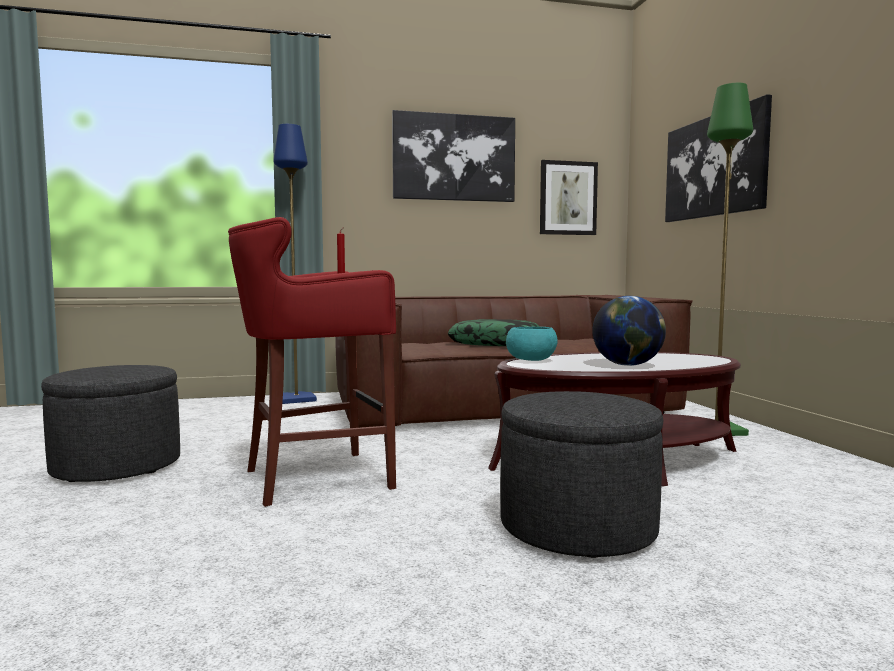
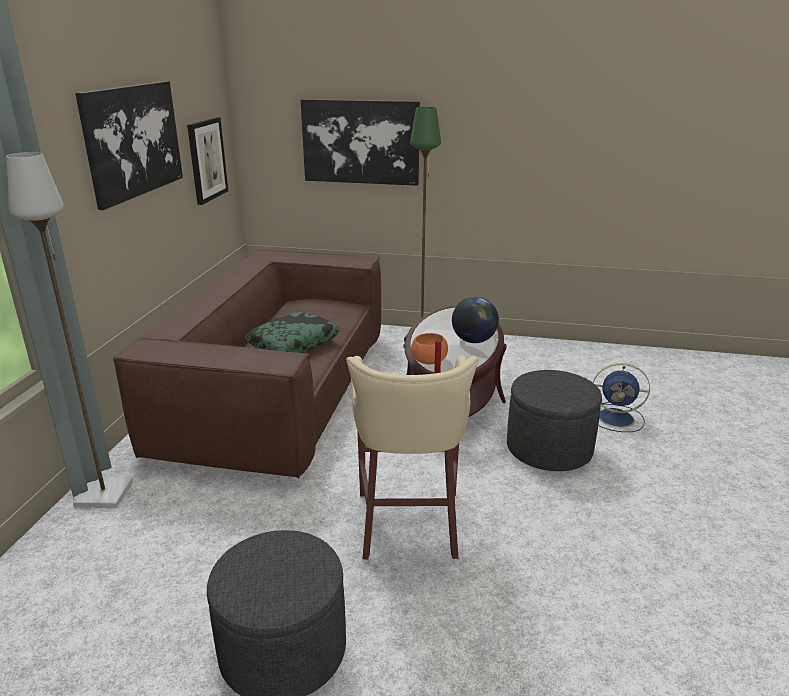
camera: 65 degrees left, 20 degrees up
red stool [228,217,396,507] -> beige stool [346,355,478,560]
blue floor lamp [273,124,317,404] -> grey floor lamp [6,152,133,508]
turquoise bowl [506,327,558,361] -> orange bowl [411,333,448,364]
none -> blue fan [593,363,650,432]

